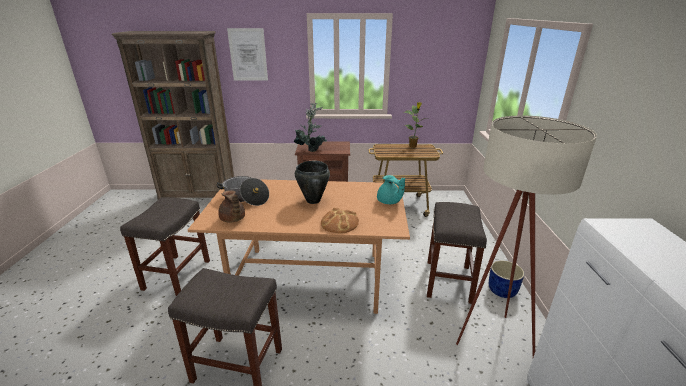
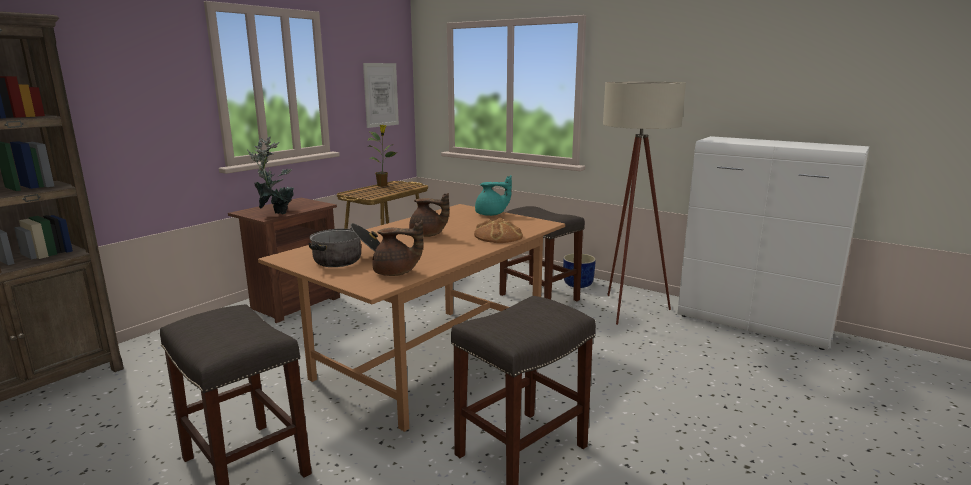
camera: 55 degrees left, 10 degrees down
picture [227,28,268,81] -> picture moved to [363,63,399,128]
black cooking pot [295,161,330,204] -> brown teapot [409,193,449,237]

